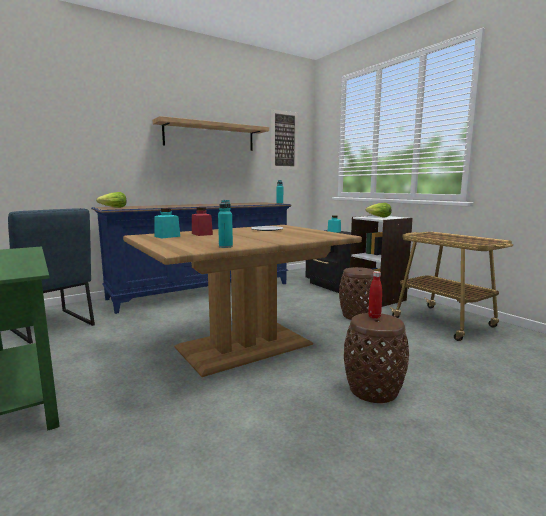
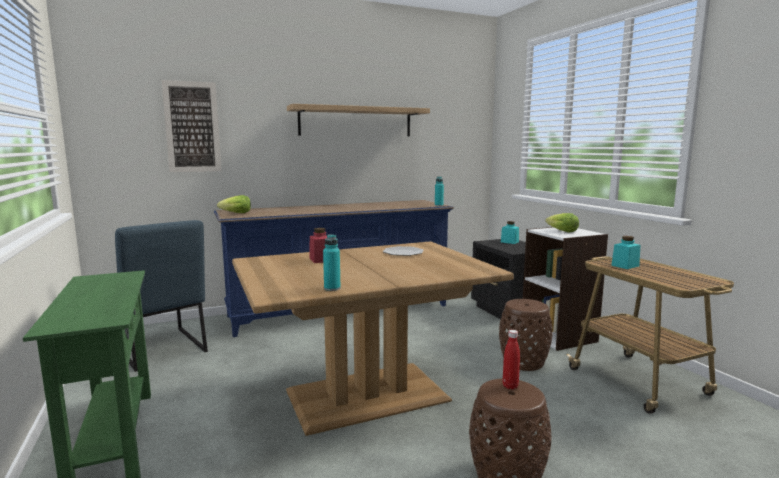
camera: 10 degrees right, 0 degrees up
turquoise jar [154,208,180,238] -> turquoise jar moved to [611,236,640,269]
picture [271,109,298,170] -> picture moved to [161,80,221,172]

